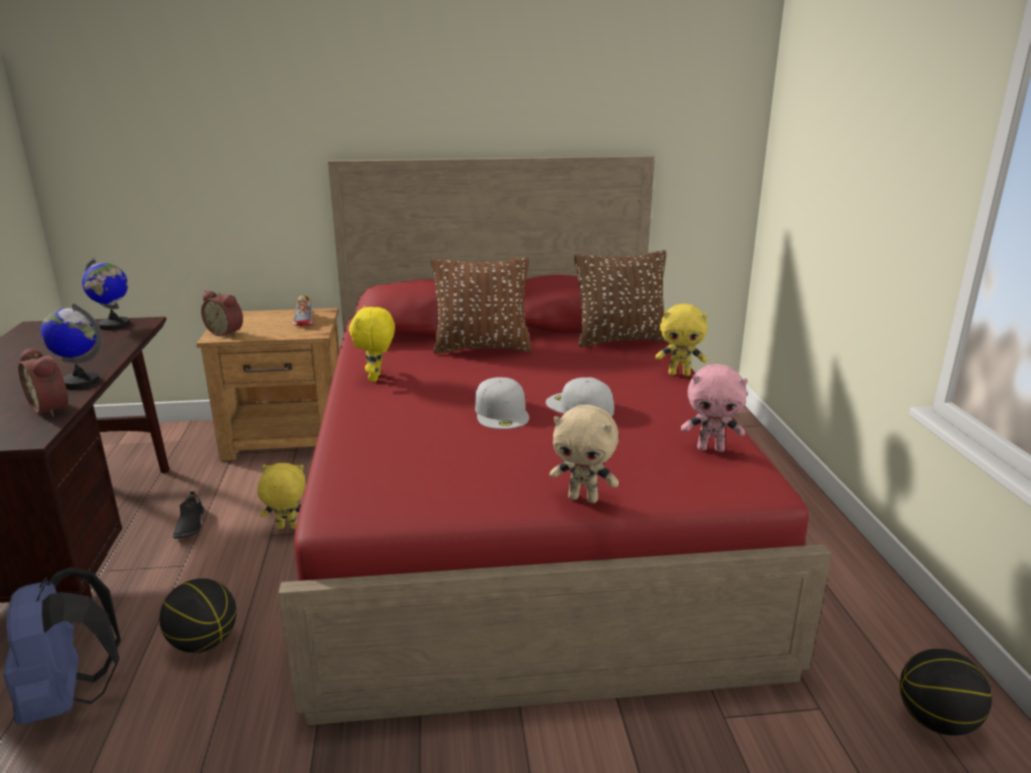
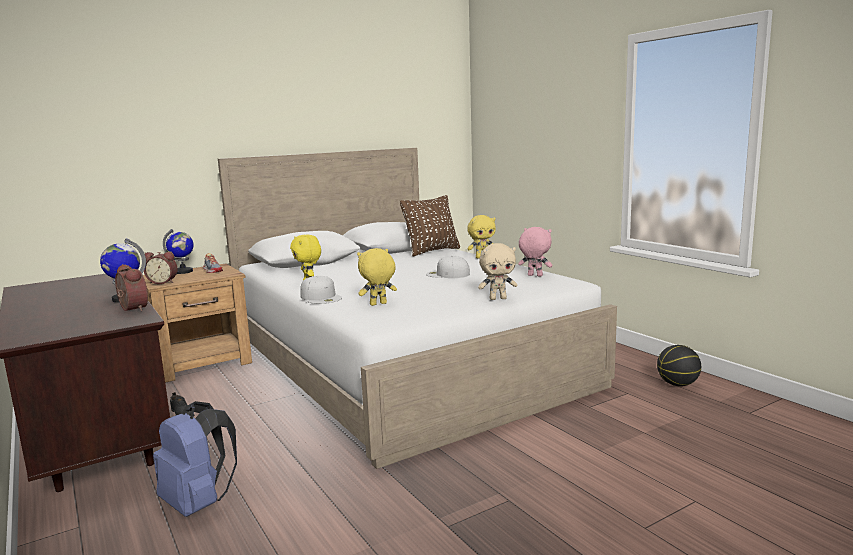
camera: 25 degrees left, 10 degrees down
alarm clock [18,348,68,417] -> alarm clock turned 150 degrees counterclockwise [115,264,148,311]
globe [82,257,130,330] -> globe moved to [163,229,194,274]
basketball [160,578,237,653] -> none
yellow plush toy [257,463,306,529] -> yellow plush toy moved to [357,248,397,306]
red bed [278,156,832,726] -> white bed [218,148,617,469]
brown pillow [431,257,532,354] -> none
white cap [475,377,529,429] -> white cap moved to [300,276,342,304]
pink plush toy [681,364,748,452] -> pink plush toy turned 135 degrees counterclockwise [518,227,552,277]

